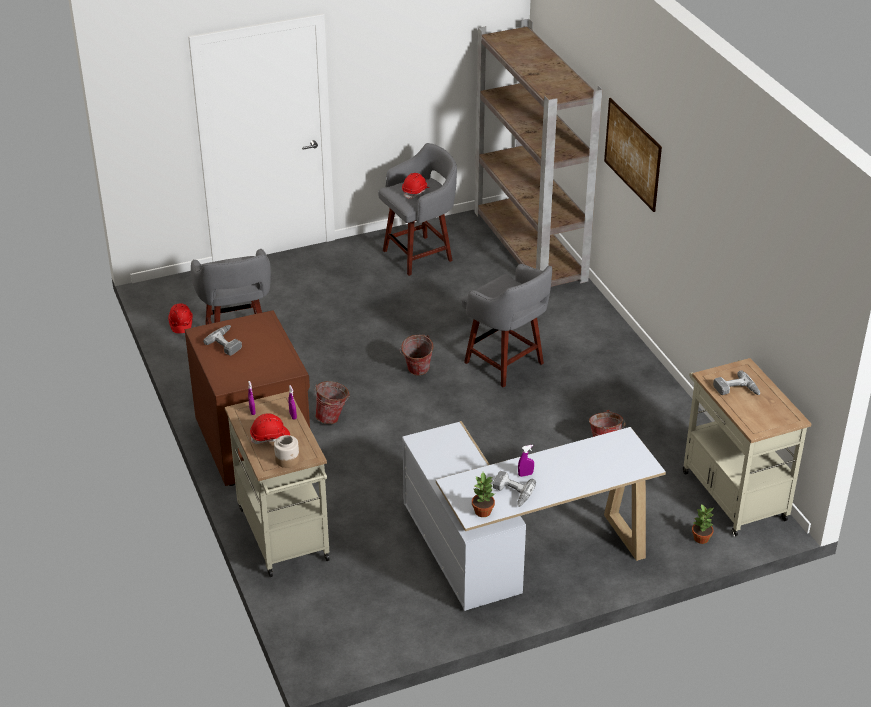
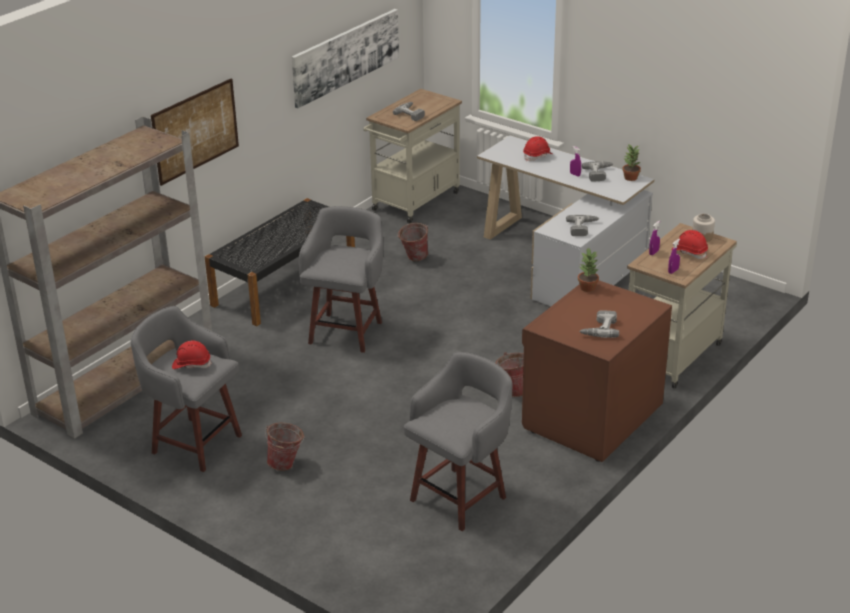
camera: 120 degrees left, 5 degrees down
red hard hat [168,303,193,333] -> red hard hat moved to [523,136,552,161]
bucket [400,335,433,376] -> bucket moved to [265,423,305,471]
potted plant [692,504,714,544] -> potted plant moved to [578,248,599,292]
none -> black bench [205,198,355,326]
none -> picture [291,9,399,108]
none -> power drill [566,215,600,236]

